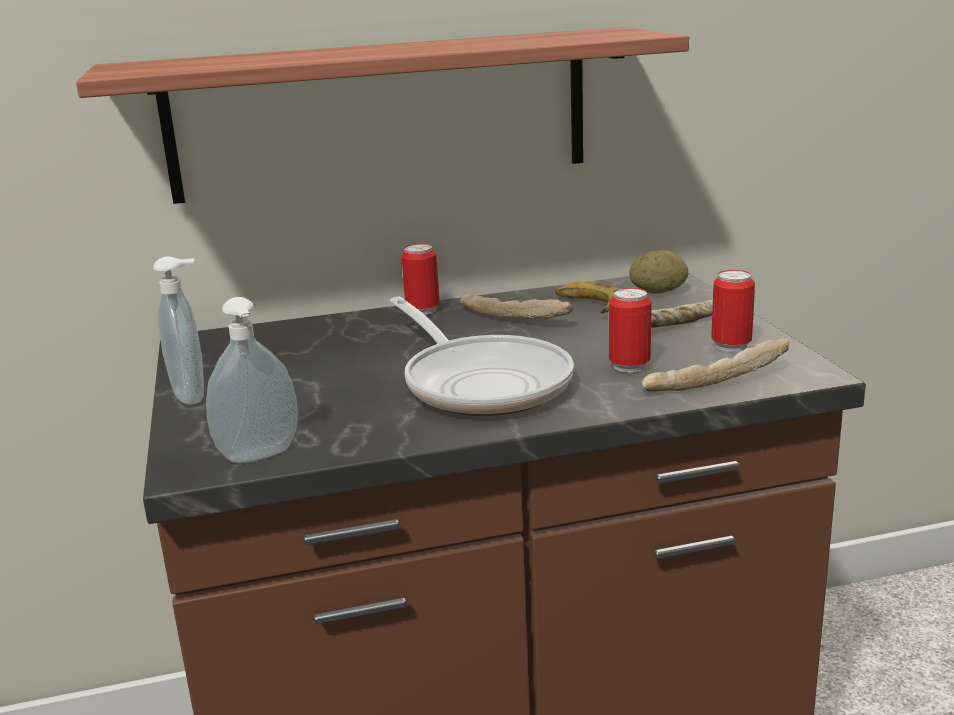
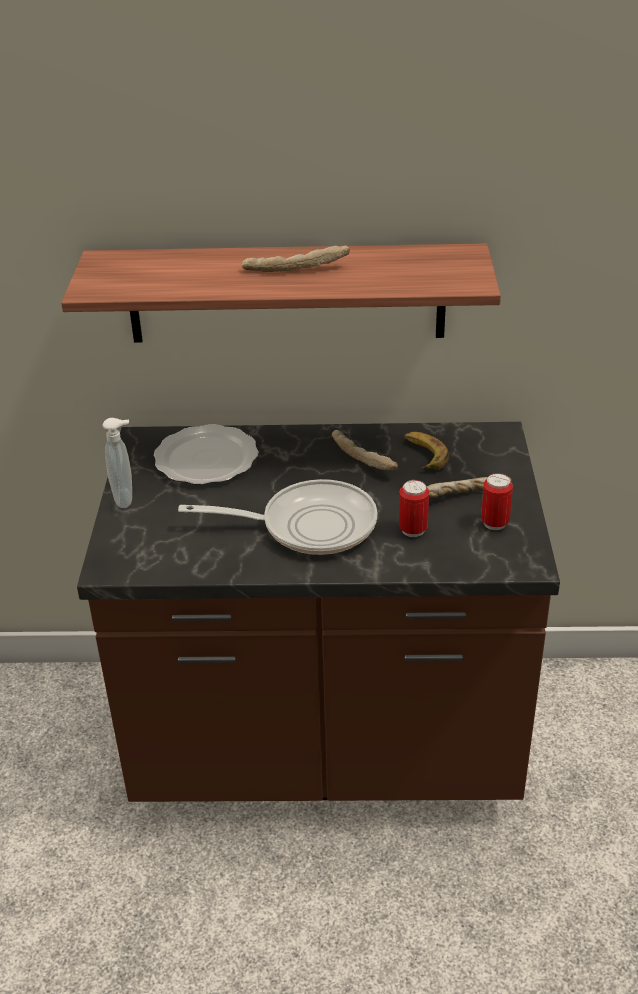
camera: 15 degrees right, 15 degrees up
soap dispenser [206,297,298,463] -> none
frying pan [390,296,574,416] -> frying pan turned 75 degrees counterclockwise [178,479,377,555]
can [402,244,440,315] -> none
potato [629,250,688,294] -> none
bread [641,338,790,391] -> bread moved to [241,245,350,272]
none -> plate [154,424,259,485]

